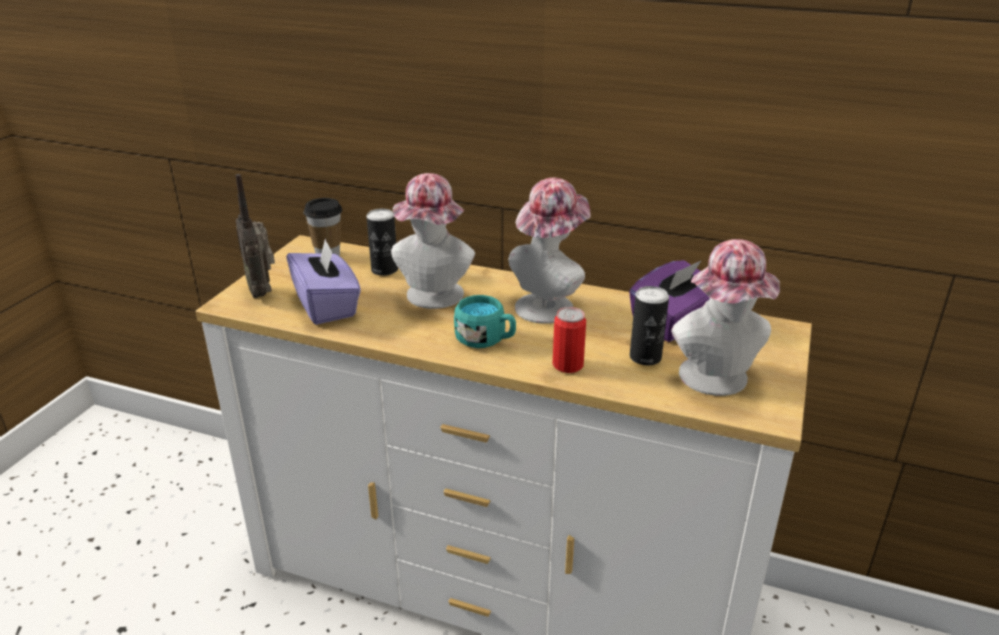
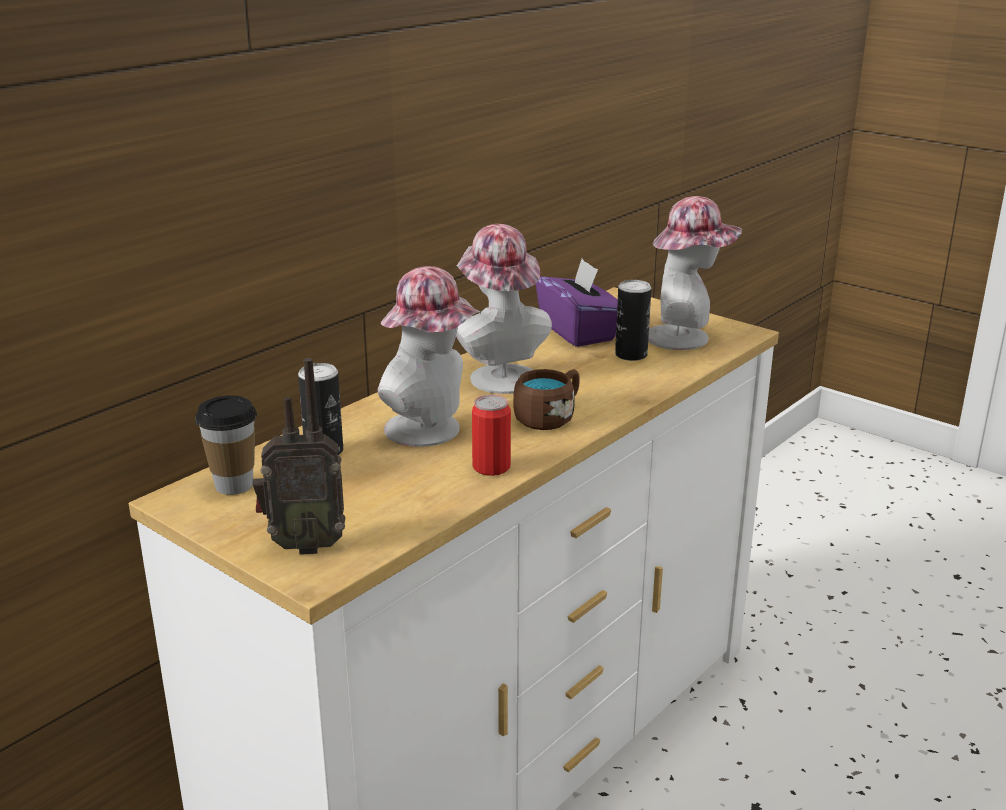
camera: 70 degrees left, 5 degrees down
purple tissue box [286,237,361,325] -> none
turquoise mug [454,295,516,348] -> brown mug [513,369,580,430]
can [553,307,586,373] -> can moved to [472,395,511,476]

